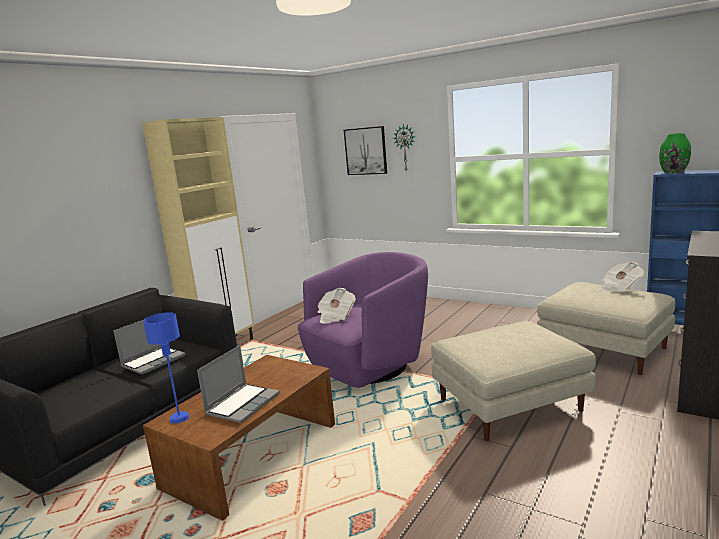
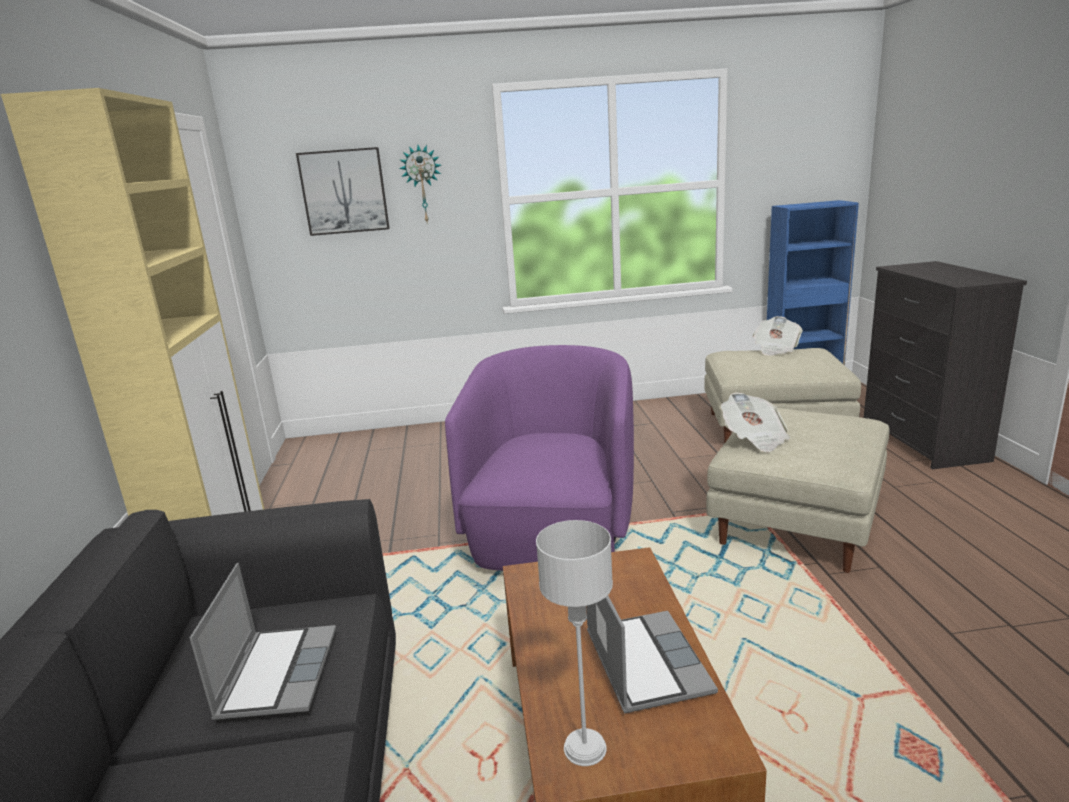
camera: 40 degrees left, 5 degrees up
blue table lamp [143,312,189,423] -> grey table lamp [536,520,613,766]
newspaper [318,288,356,324] -> newspaper moved to [721,392,791,453]
green vase [659,133,691,174] -> none

